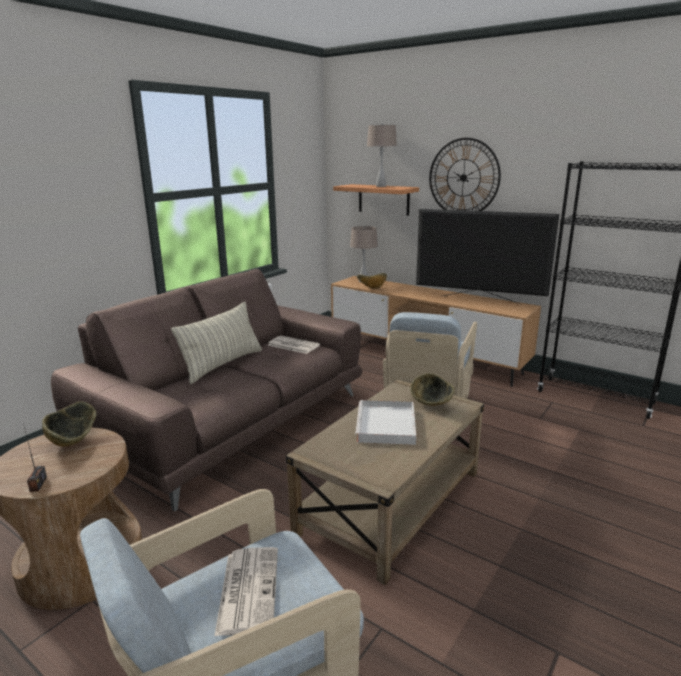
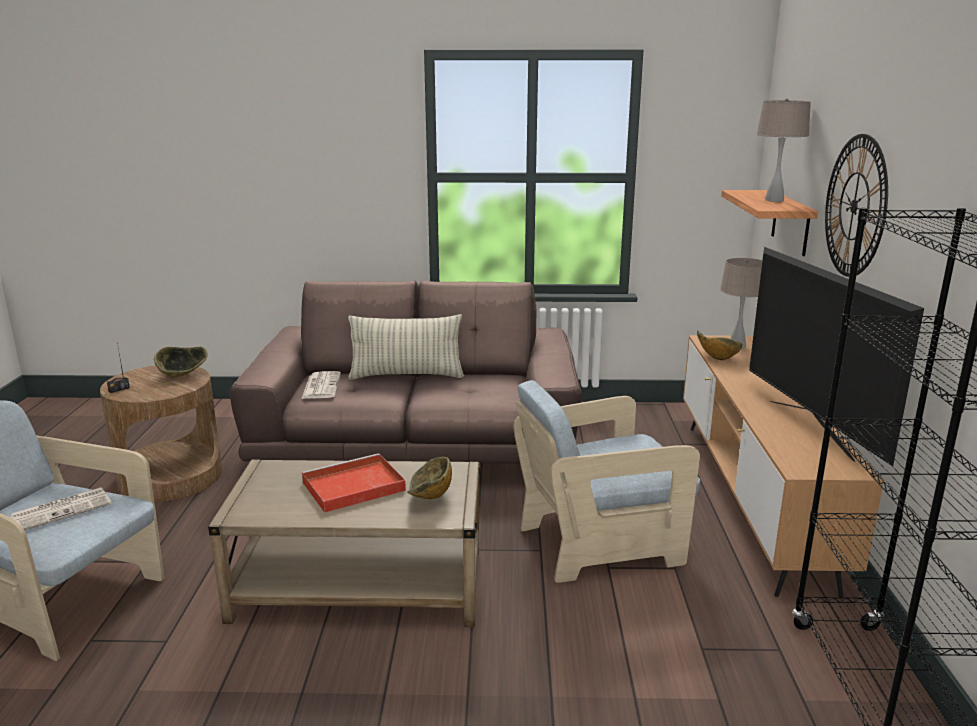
camera: 55 degrees right, 0 degrees up
newspaper [268,336,320,354] -> newspaper moved to [302,371,341,399]
white tray [355,400,416,445] -> red tray [301,453,406,513]

